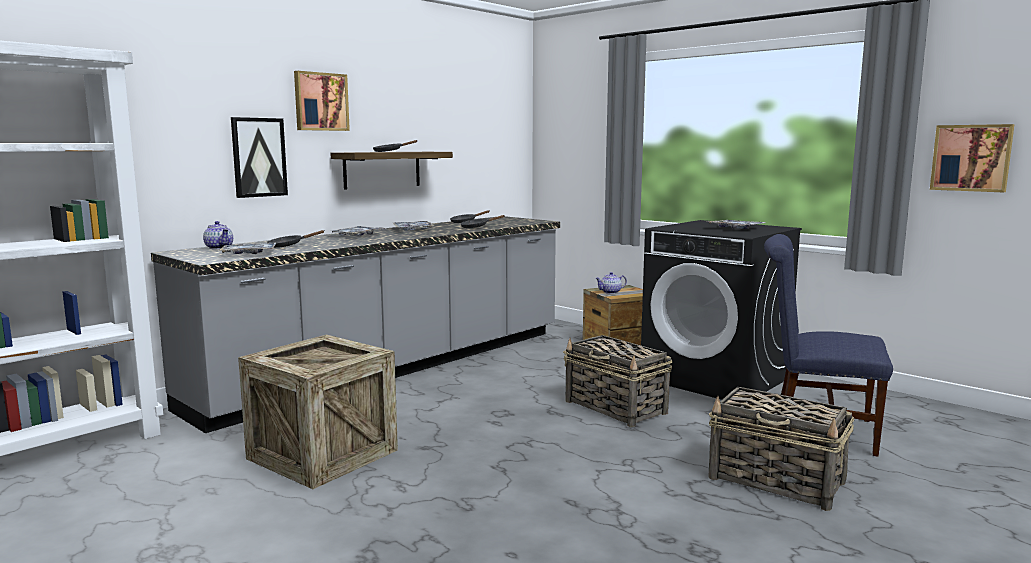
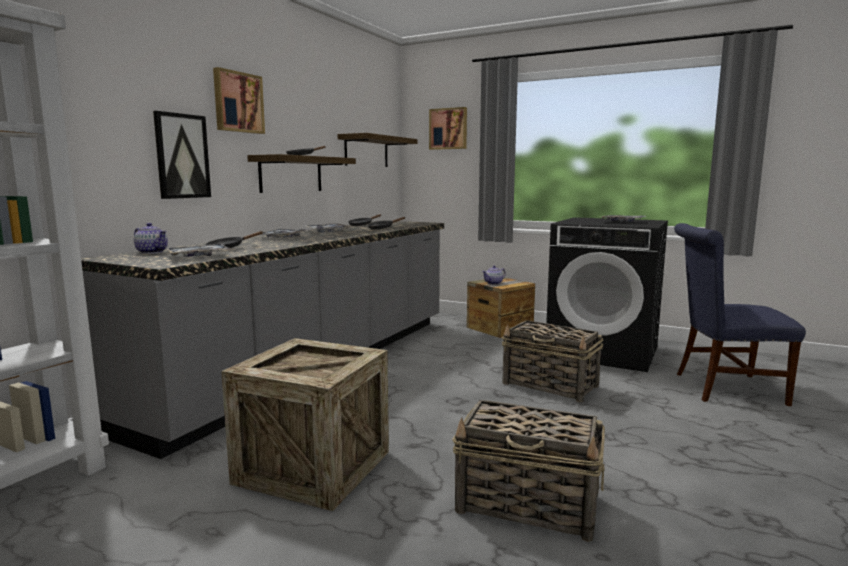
camera: 15 degrees left, 0 degrees up
basket [708,387,854,511] -> basket moved to [452,400,605,542]
picture [930,124,1015,192] -> picture moved to [429,107,467,150]
none -> shelf [338,133,417,167]

